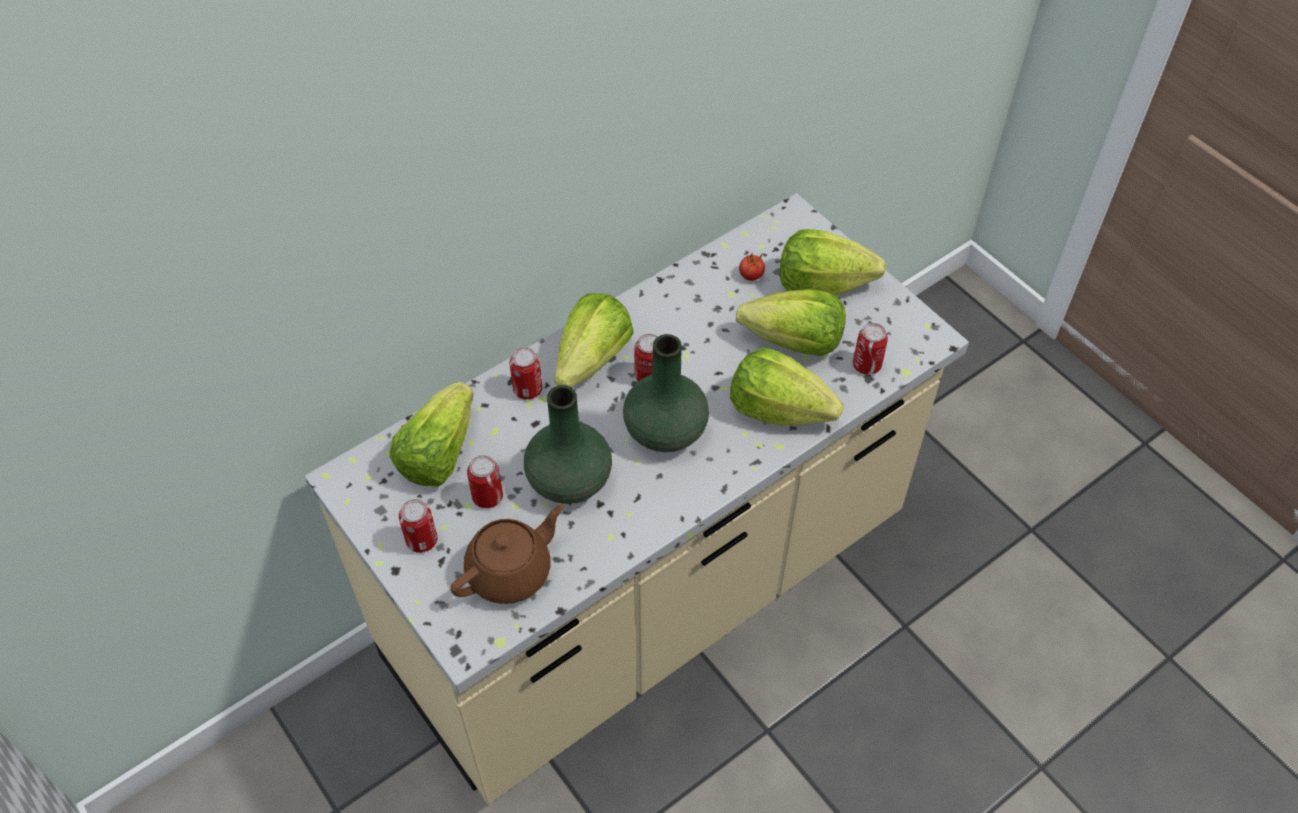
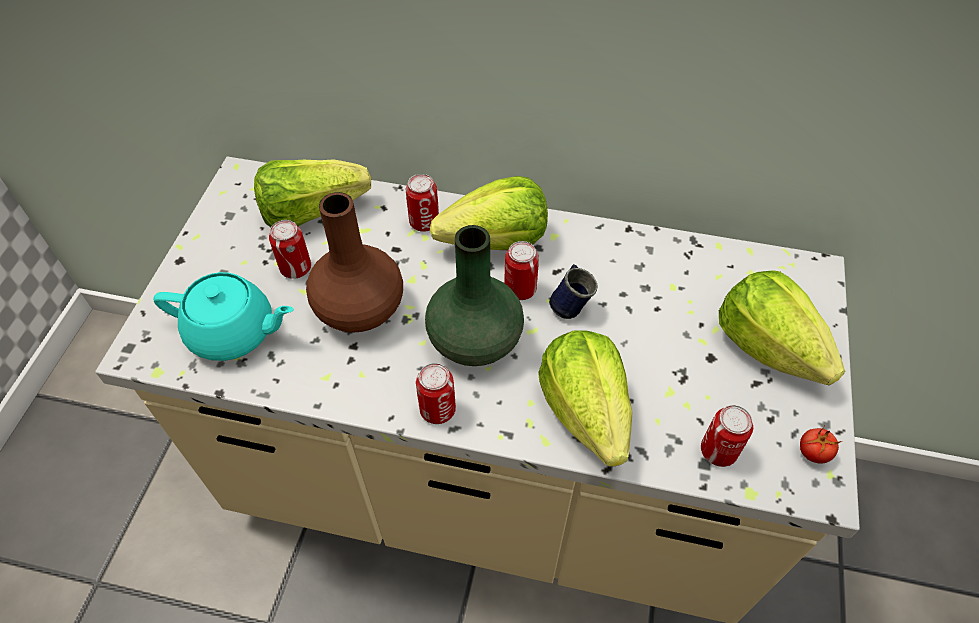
camera: 50 degrees right, 0 degrees up
can [399,499,437,553] -> can moved to [416,363,456,424]
brown teapot [450,504,564,604] -> turquoise teapot [153,272,294,361]
green vase [524,385,612,504] -> brown vase [306,192,403,333]
lettuce [736,289,846,356] -> none
tomato [739,253,765,281] -> tomato moved to [800,425,842,464]
none -> blue mug [549,264,598,319]

